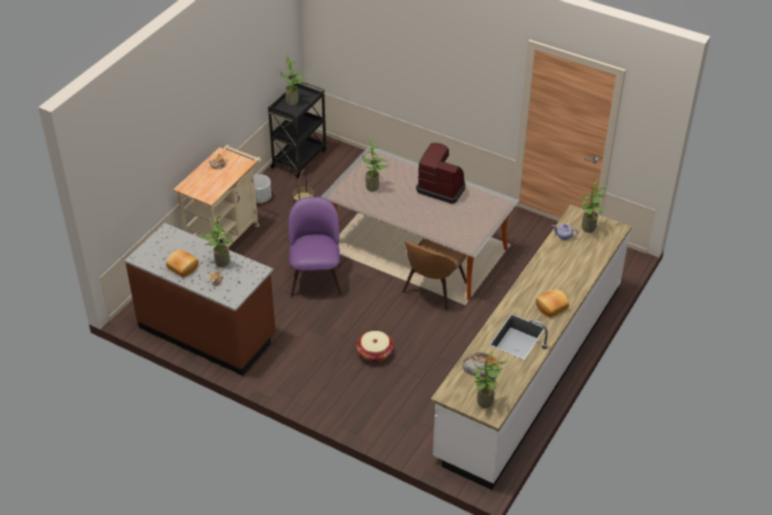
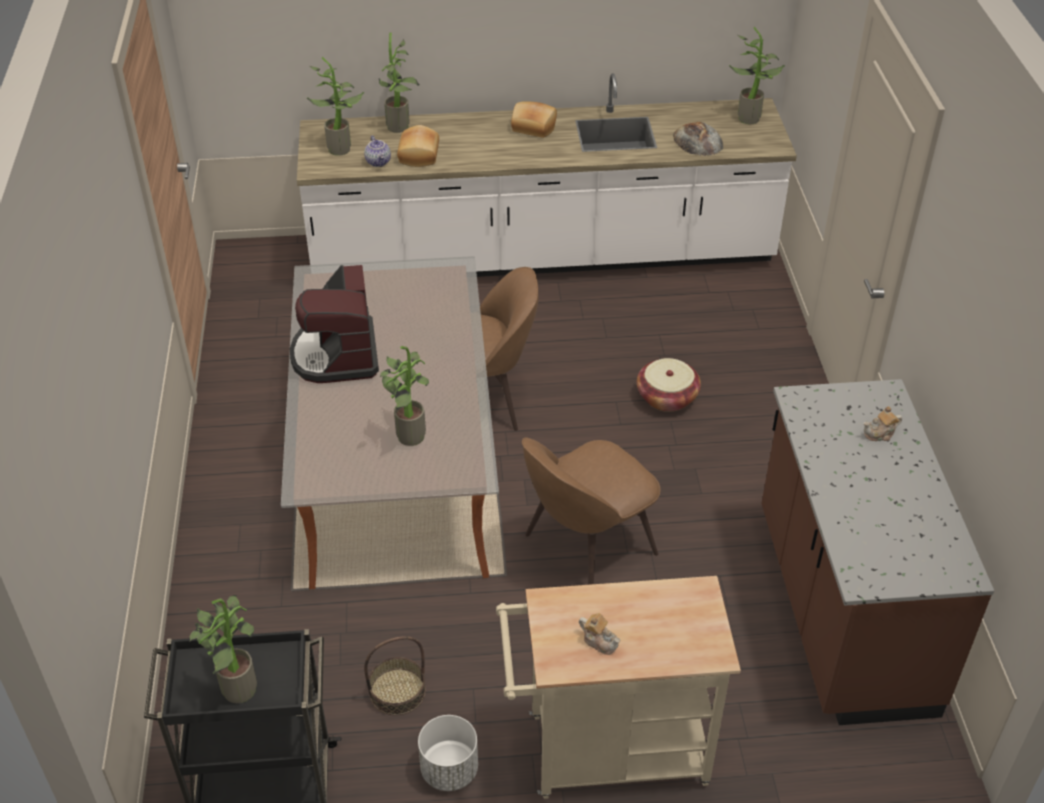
camera: 125 degrees left, 0 degrees up
bread [166,250,199,277] -> bread moved to [397,125,439,167]
potted plant [200,216,234,267] -> potted plant moved to [379,32,420,133]
purple chair [288,197,342,297] -> brown chair [522,437,661,585]

